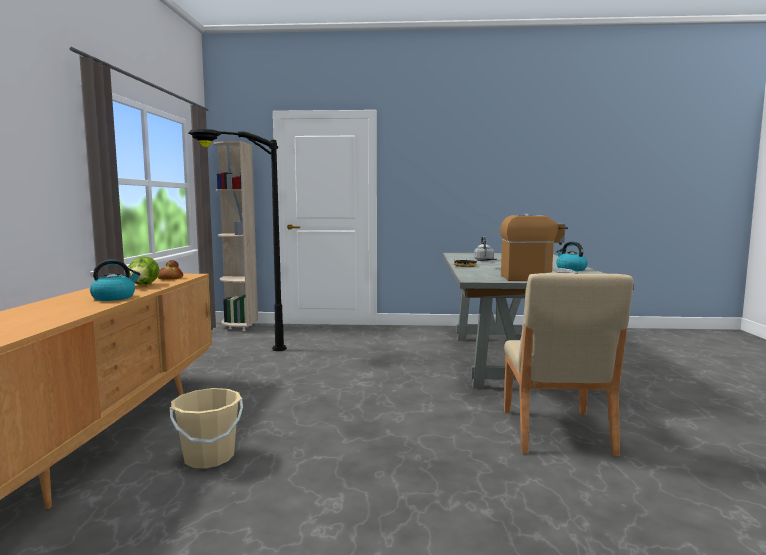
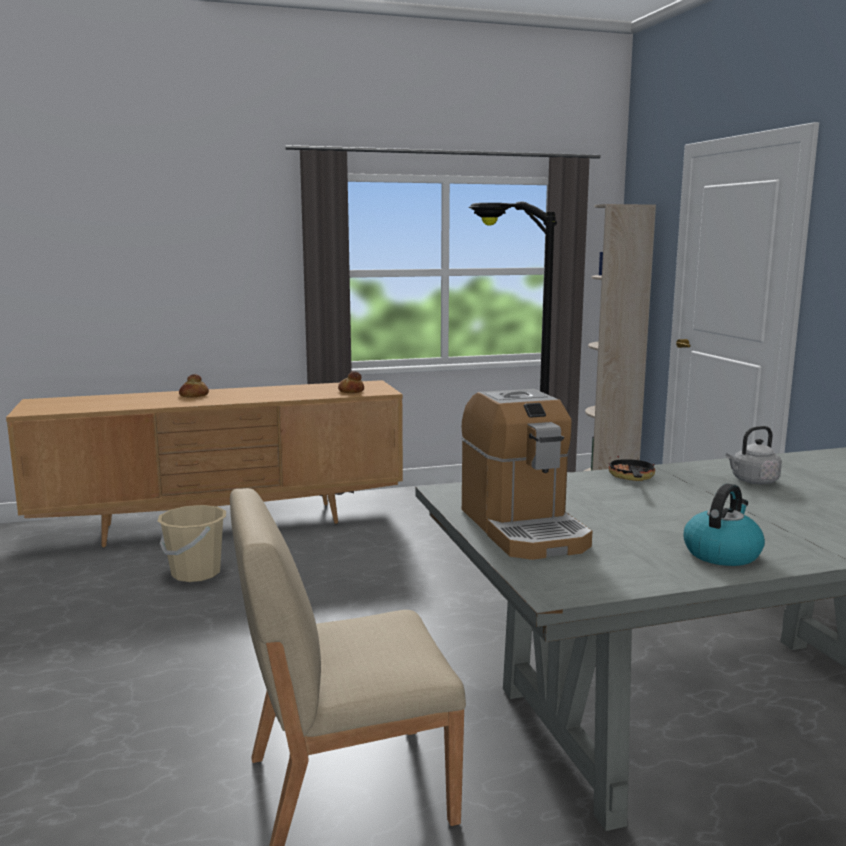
camera: 70 degrees right, 5 degrees up
kettle [90,260,140,301] -> none
lettuce [128,256,159,285] -> none
none -> bread [179,374,209,398]

